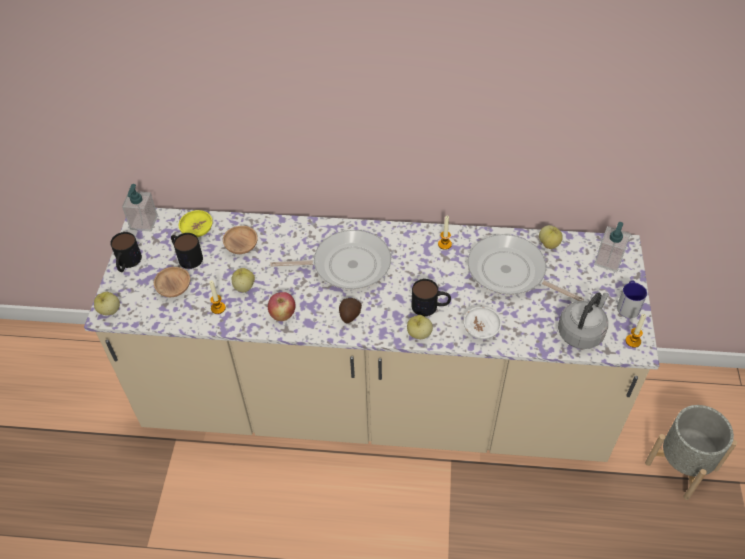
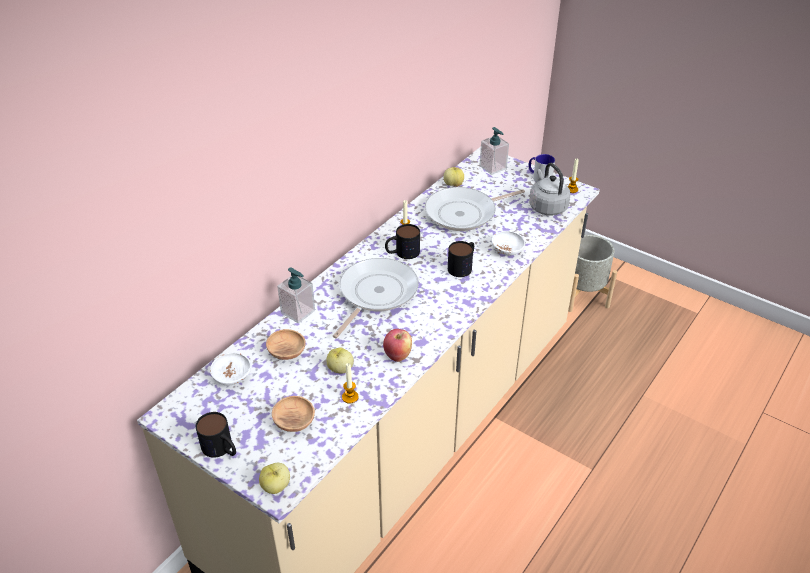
camera: 60 degrees left, 10 degrees down
soap dispenser [122,184,158,231] -> soap dispenser moved to [277,268,315,323]
mug [171,233,203,269] -> mug moved to [385,224,420,259]
yellow bowl [178,210,213,237] -> white bowl [210,352,251,385]
potato [339,298,362,323] -> none
apple [407,315,433,339] -> none

